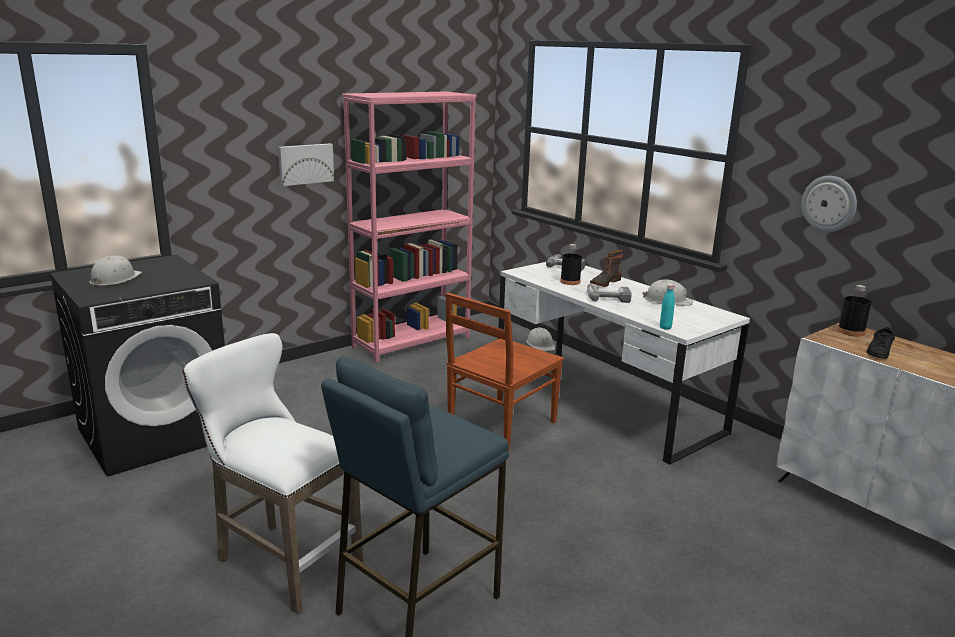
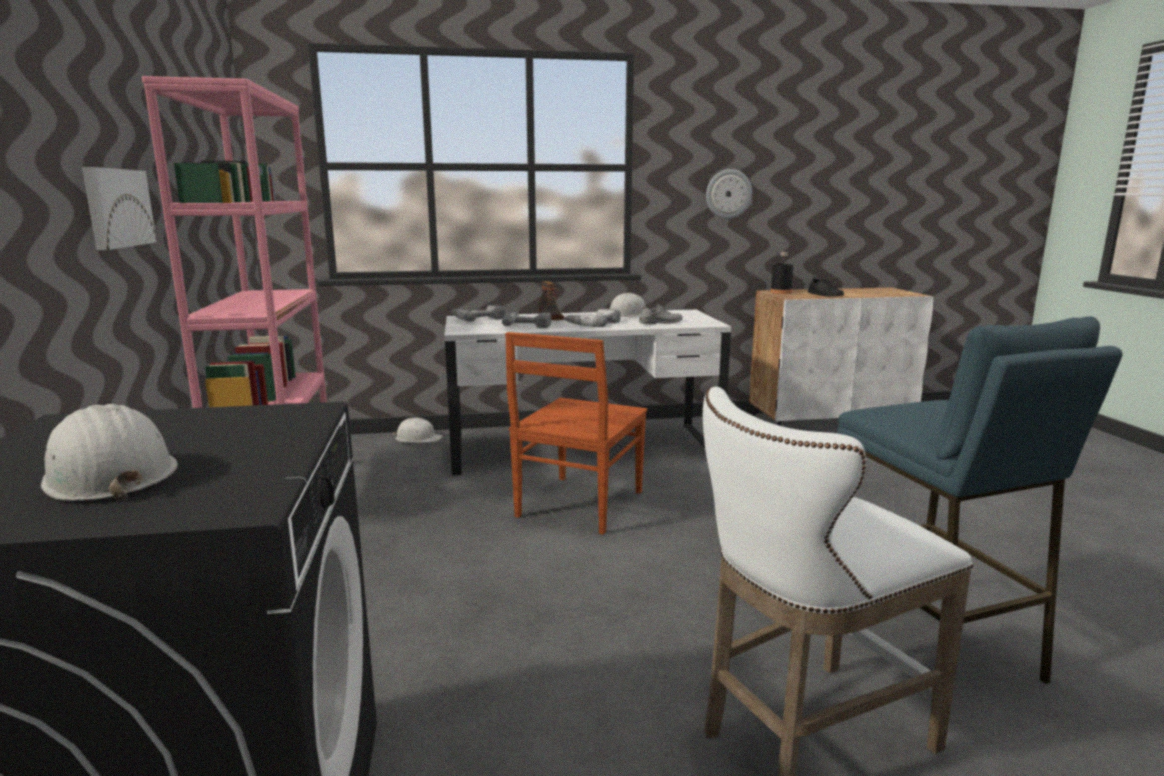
camera: 60 degrees left, 5 degrees down
brown chair [446,293,564,452] -> brown chair turned 45 degrees clockwise [505,332,647,535]
black bottle [560,244,582,285] -> power drill [502,312,551,328]
turquoise bottle [660,284,675,330] -> none
none -> grey shoe [639,305,683,324]

